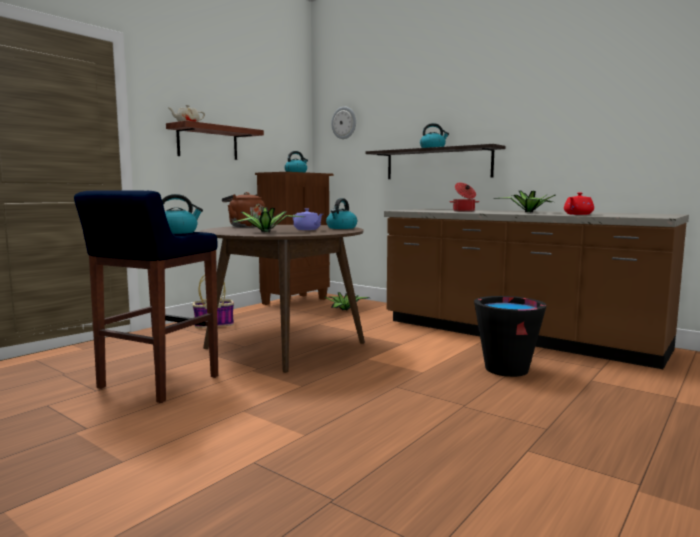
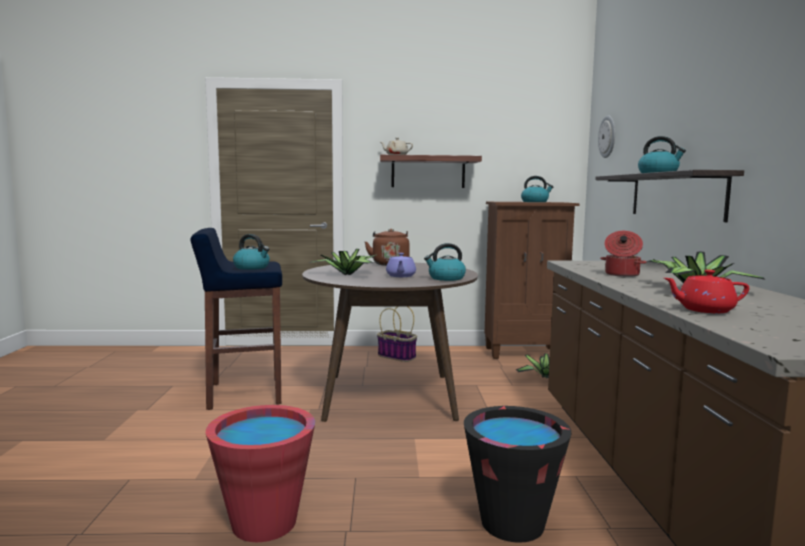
camera: 50 degrees right, 0 degrees up
none -> red bucket [206,405,315,542]

